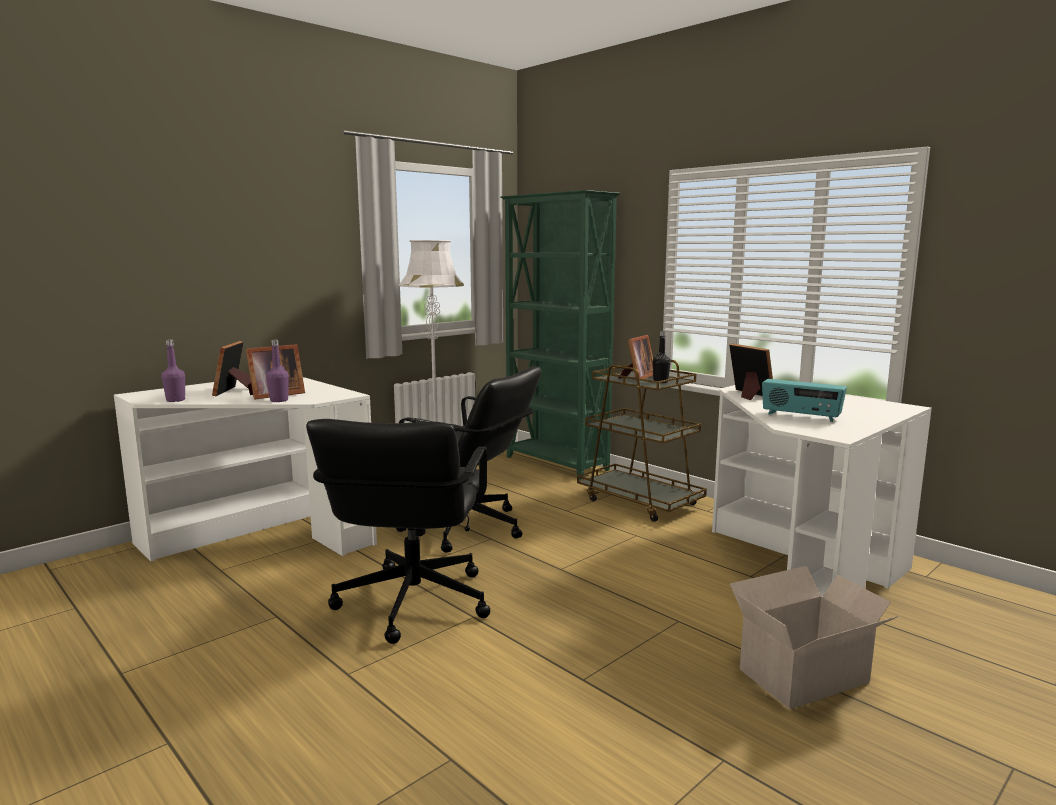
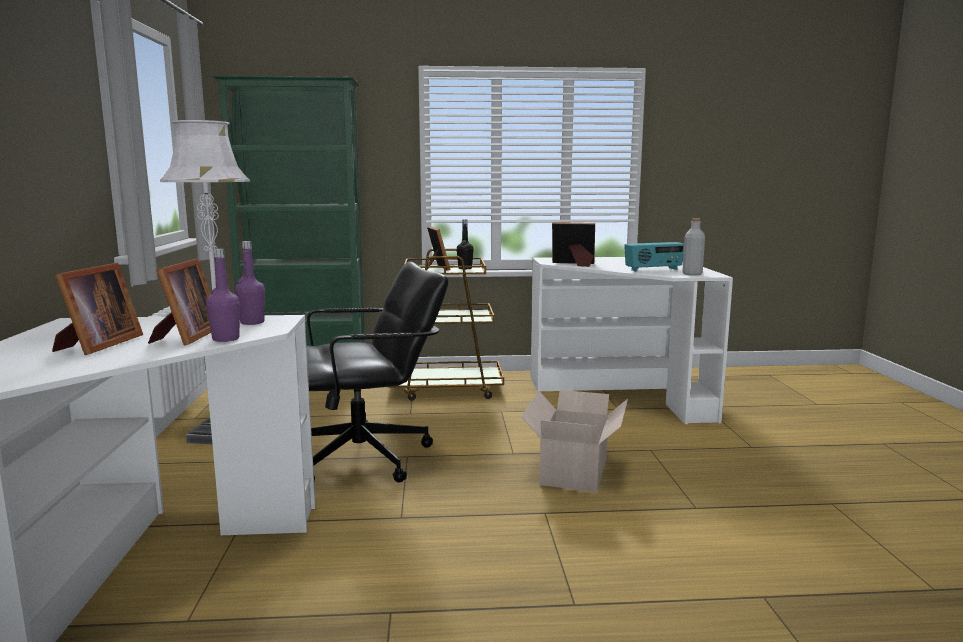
camera: 50 degrees left, 0 degrees up
purple bottle [161,339,185,402] -> purple bottle moved to [235,241,265,325]
picture frame [212,341,251,396] -> picture frame turned 120 degrees counterclockwise [52,263,143,355]
black office chair [306,419,490,644] -> none
cardboard box [730,566,900,709] -> cardboard box moved to [521,390,628,492]
none -> grey bottle [682,218,705,276]

